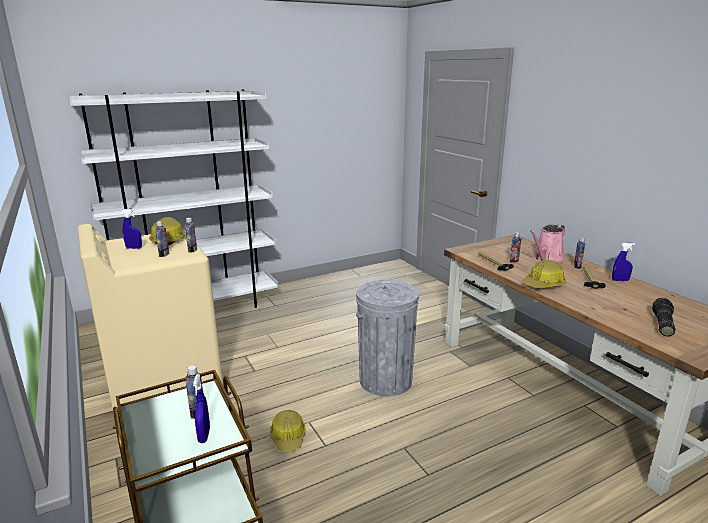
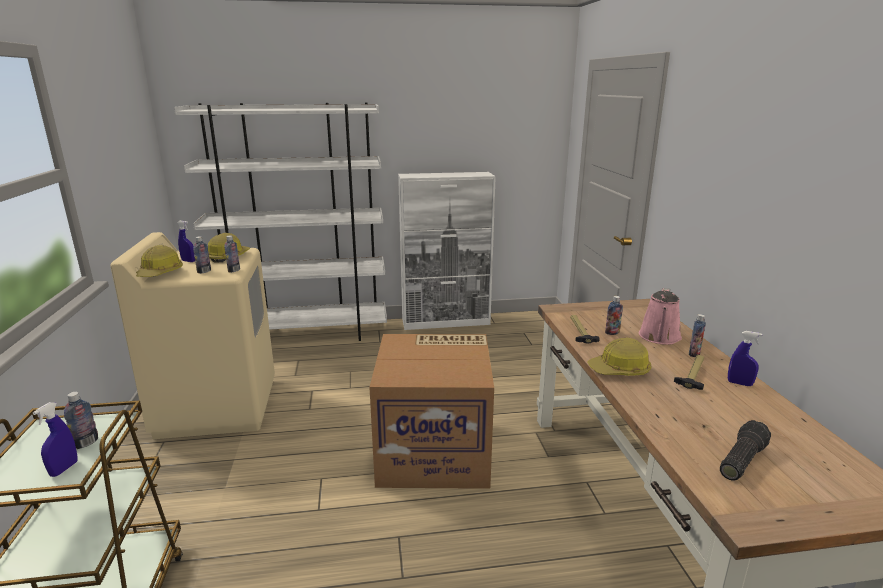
camera: 20 degrees right, 0 degrees up
hard hat [270,410,306,451] -> hard hat moved to [136,245,183,277]
grey trash can [356,280,419,396] -> cardboard box [369,334,494,489]
pink watering can [530,225,565,263] -> pink watering can turned 45 degrees counterclockwise [639,288,682,345]
none -> white cabinet [398,172,496,330]

